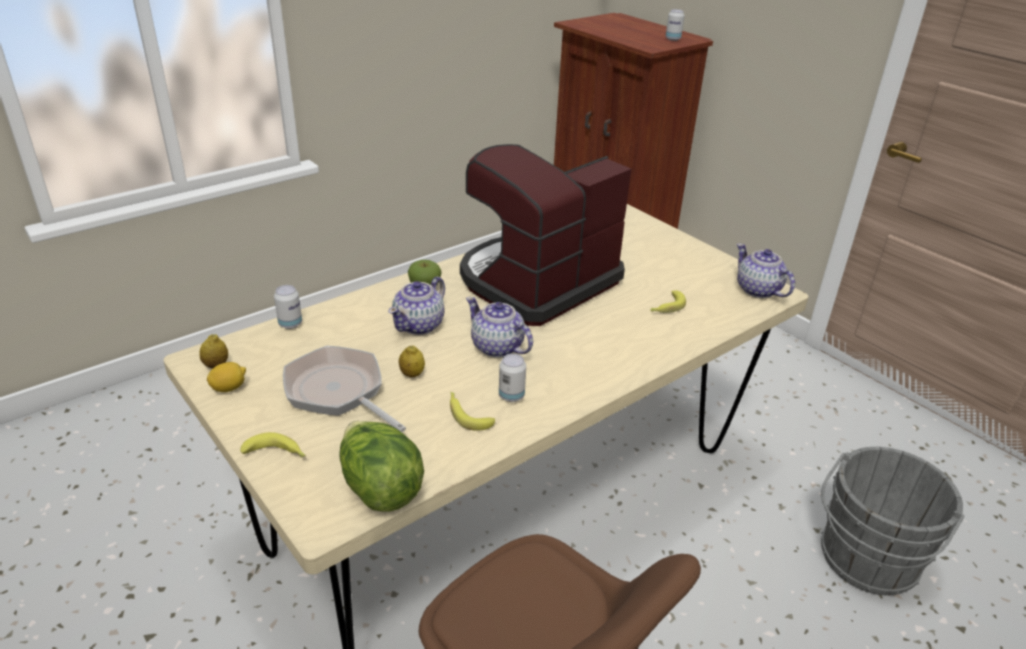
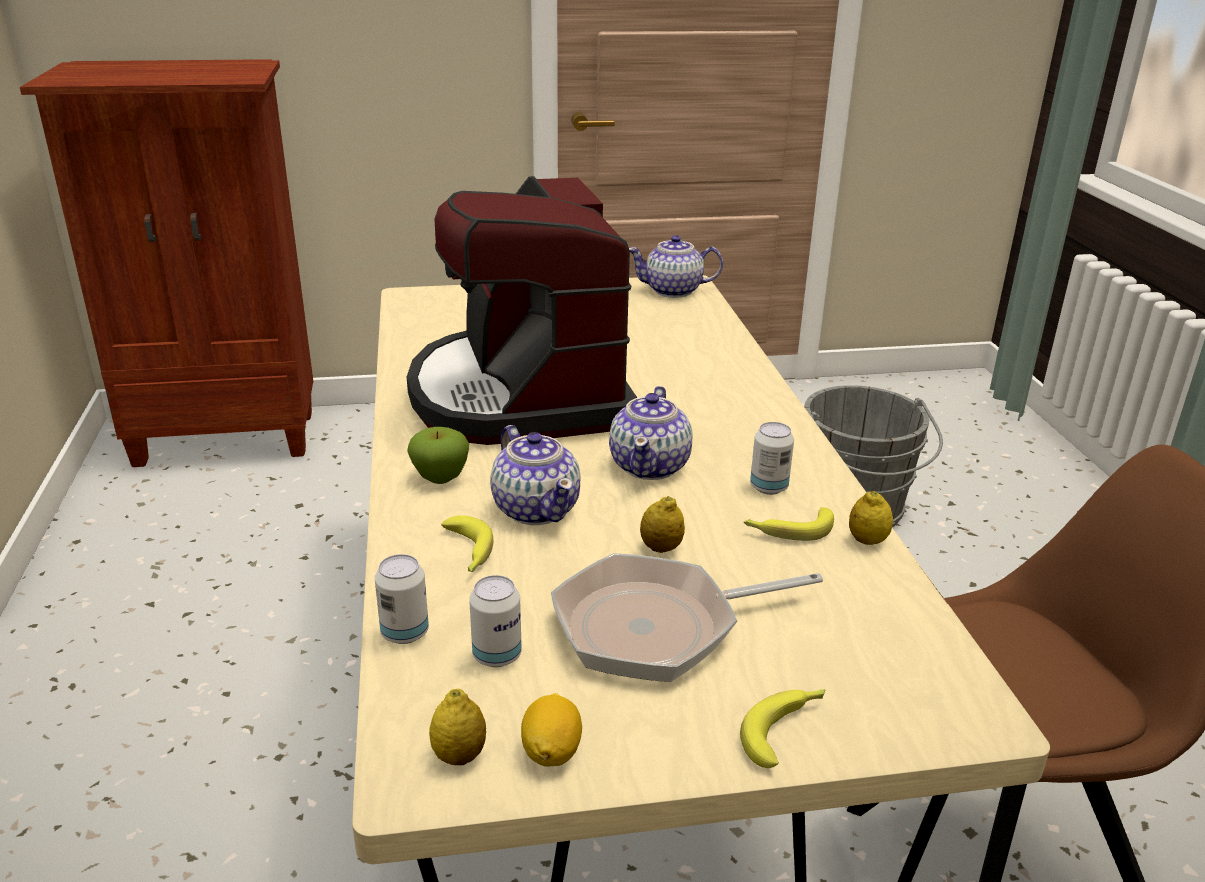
camera: 60 degrees left, 5 degrees down
lettuce [339,421,424,512] -> none
teapot [466,297,533,357] -> teapot turned 60 degrees counterclockwise [609,386,692,480]
banana [650,290,686,313] -> banana moved to [441,515,493,572]
can [666,9,685,41] -> can moved to [469,575,522,667]
none -> lemon [849,491,893,545]

